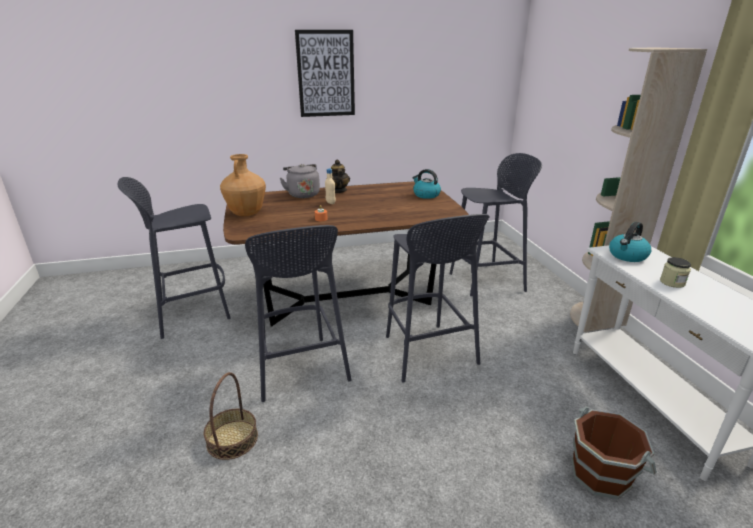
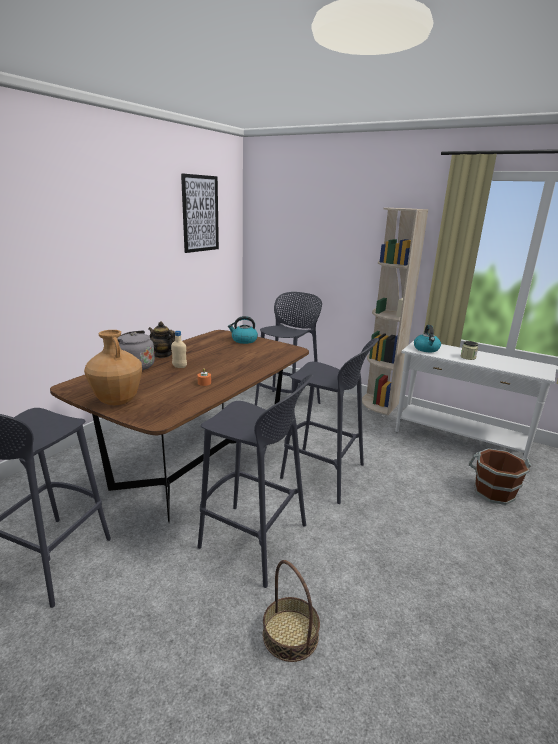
camera: 45 degrees left, 5 degrees down
picture [295,30,355,117] -> picture moved to [181,173,219,253]

